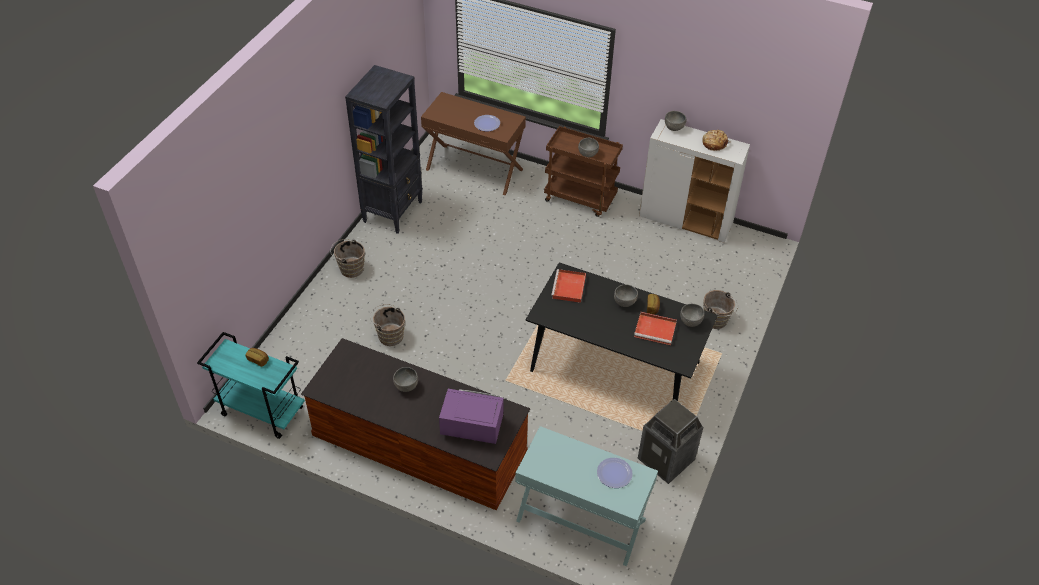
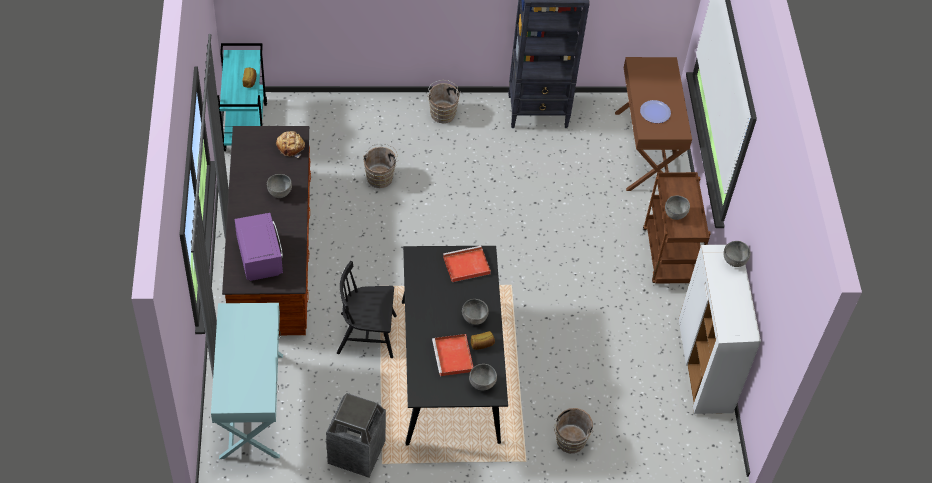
camera: 60 degrees right, 5 degrees up
plate [597,458,633,488] -> none
bread [703,130,731,151] -> bread moved to [276,131,305,158]
none -> black chair [337,261,397,358]

